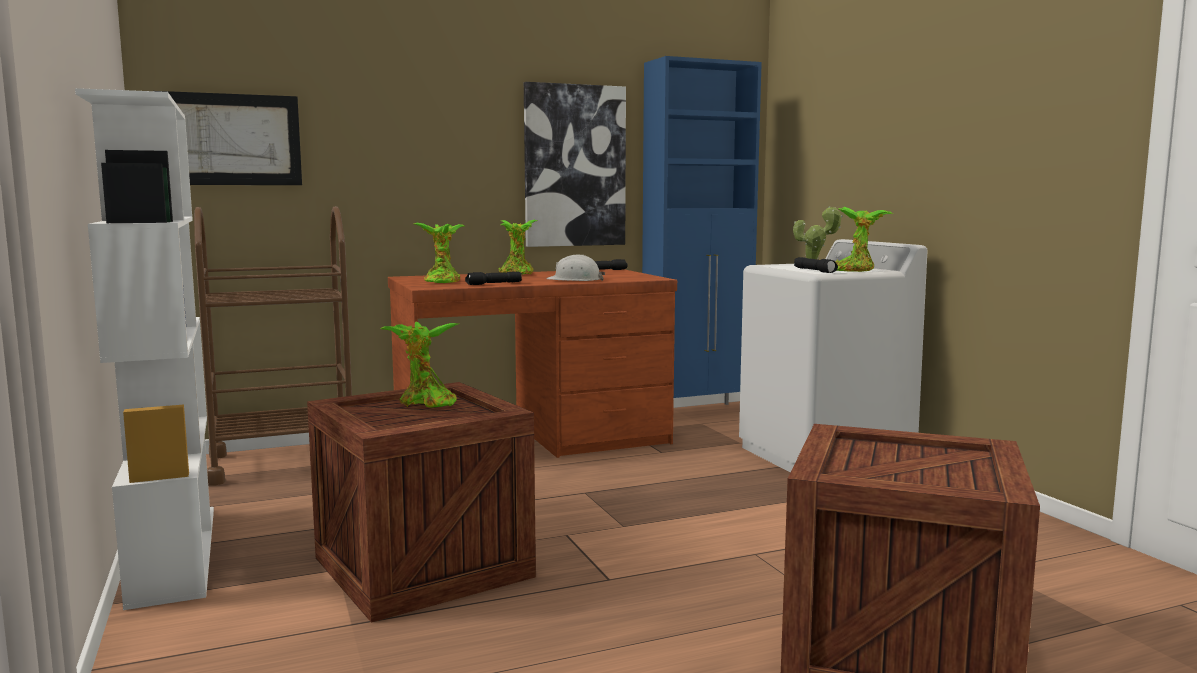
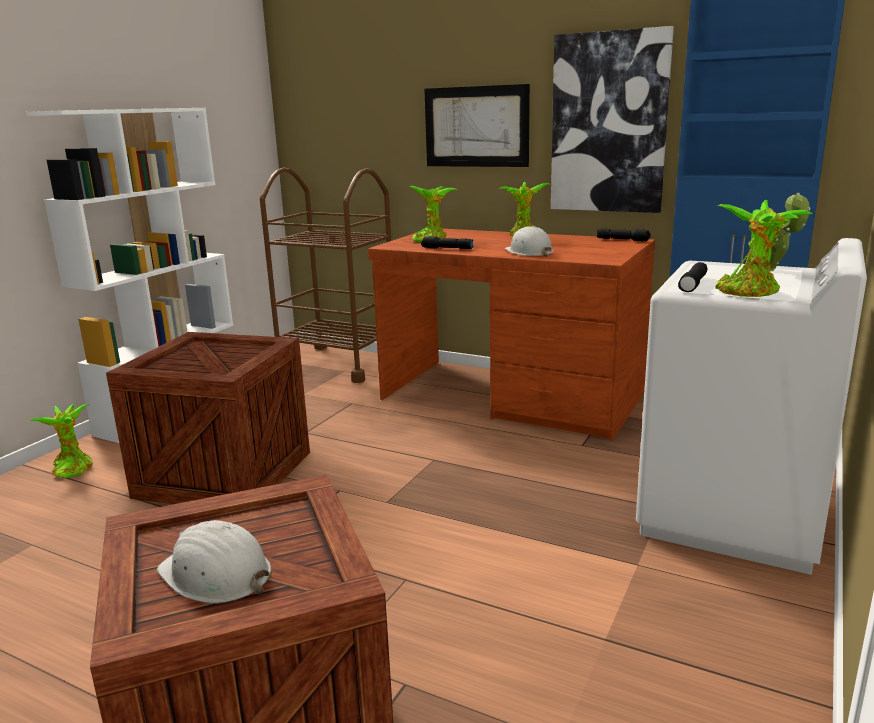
camera: 50 degrees right, 10 degrees up
picture [158,91,302,185] -> picture moved to [424,84,530,167]
potted plant [380,322,459,408] -> potted plant moved to [29,404,93,478]
none -> white hard hat [157,520,271,604]

